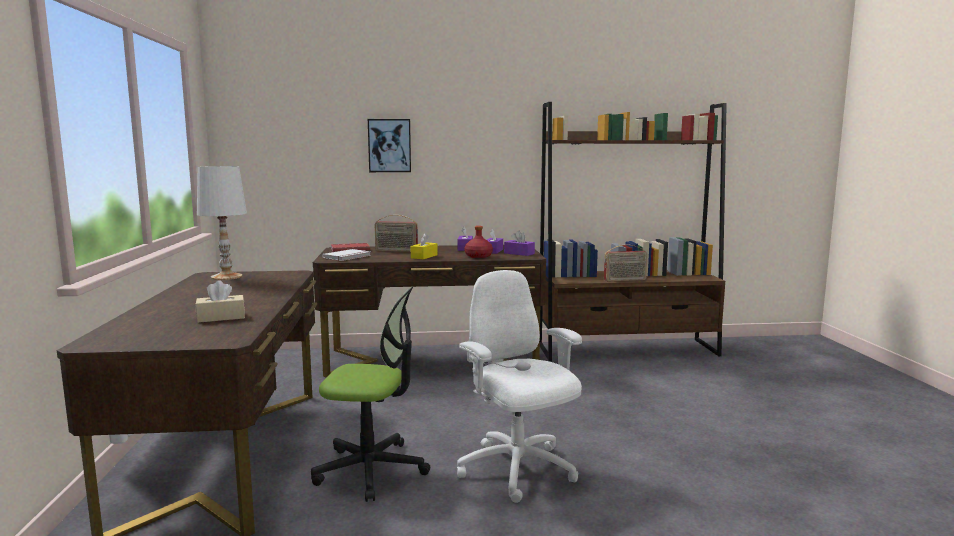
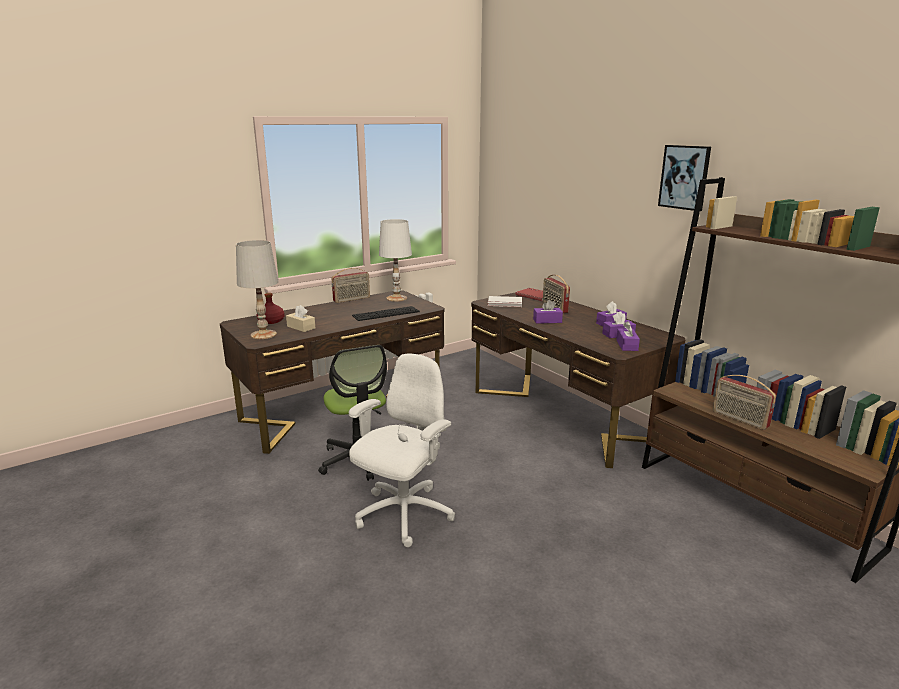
camera: 60 degrees right, 10 degrees up
picture [368,119,411,172] -> picture moved to [658,145,711,211]
yellow tissue box [411,233,438,259] -> purple tissue box [533,300,563,324]
red bottle [465,226,493,258] -> red bottle moved to [257,293,285,324]
none -> white table lamp [236,240,278,339]
none -> radio [331,268,370,303]
none -> keyboard [352,306,420,321]

